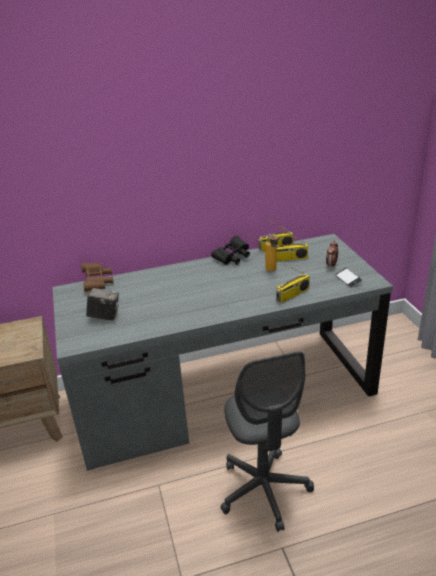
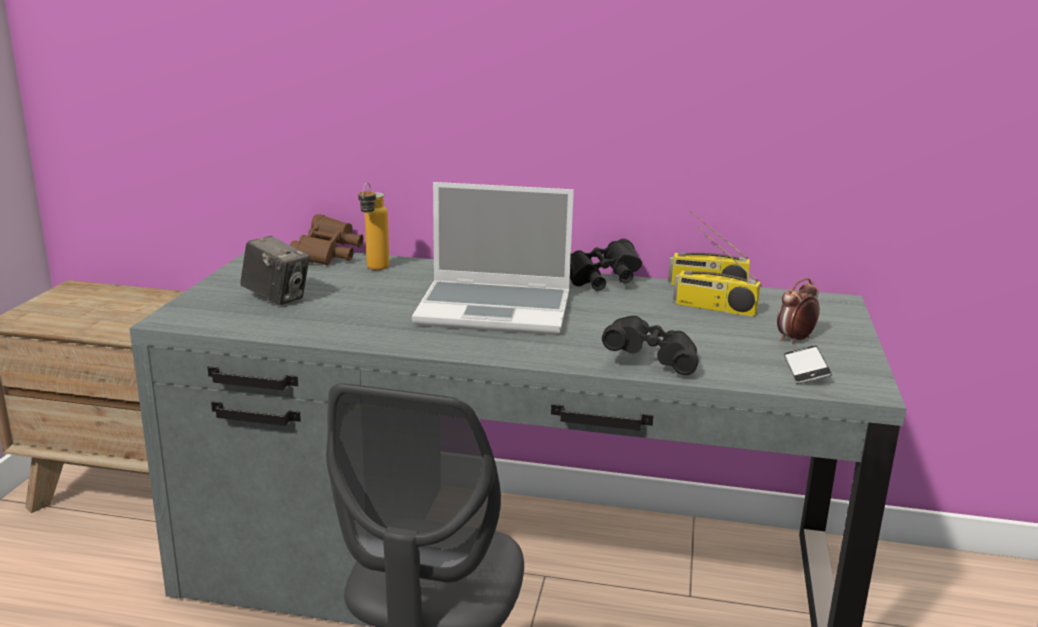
camera: 25 degrees right, 10 degrees down
bottle [265,232,278,271] -> bottle moved to [358,182,389,270]
radio [276,264,310,303] -> black binoculars [602,316,699,375]
none -> laptop [412,182,574,335]

